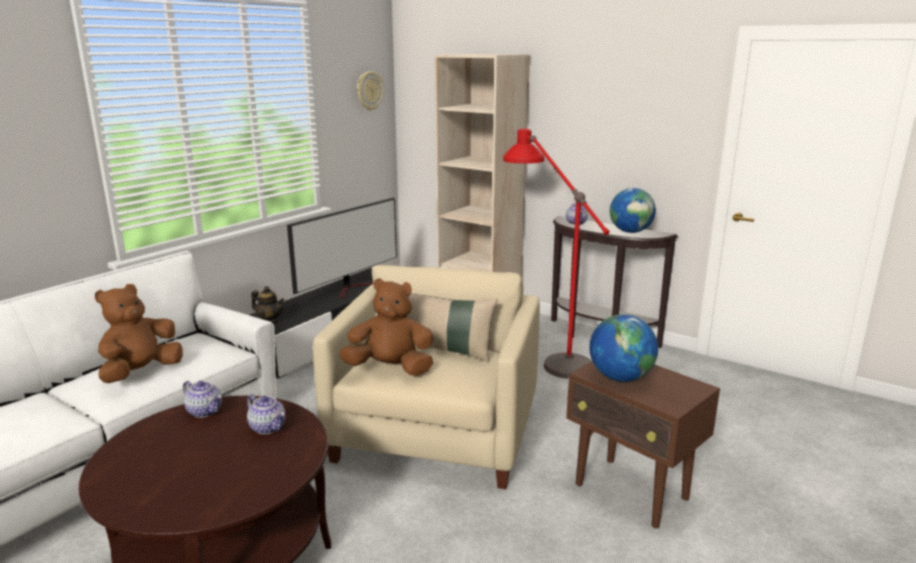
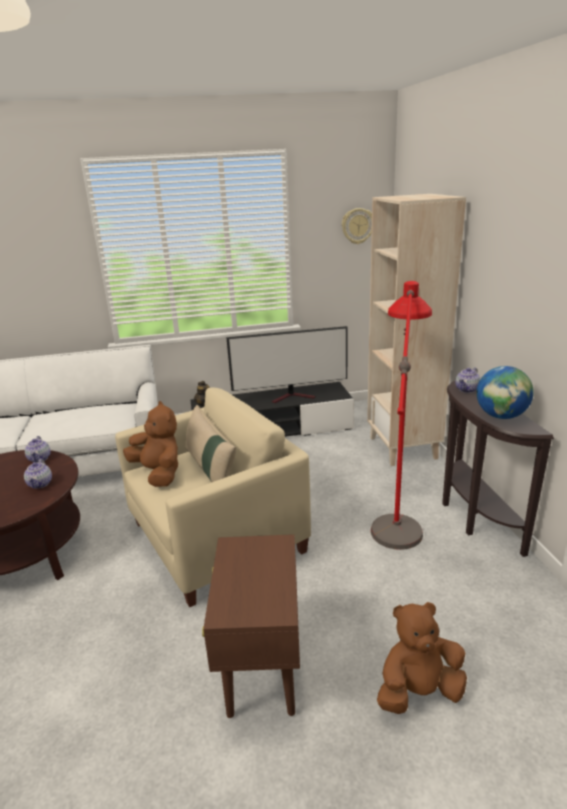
camera: 45 degrees right, 5 degrees up
brown plush toy [95,284,183,383] -> brown plush toy moved to [377,602,467,714]
globe [589,314,658,382] -> none

